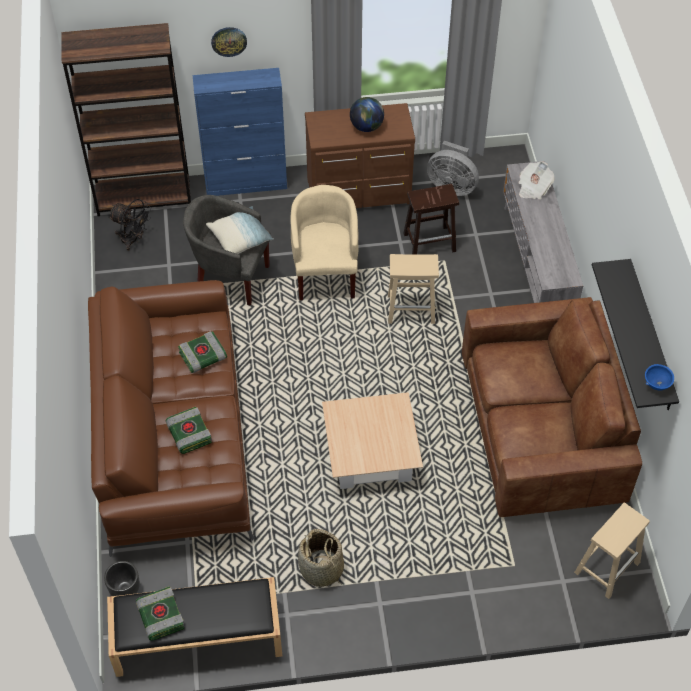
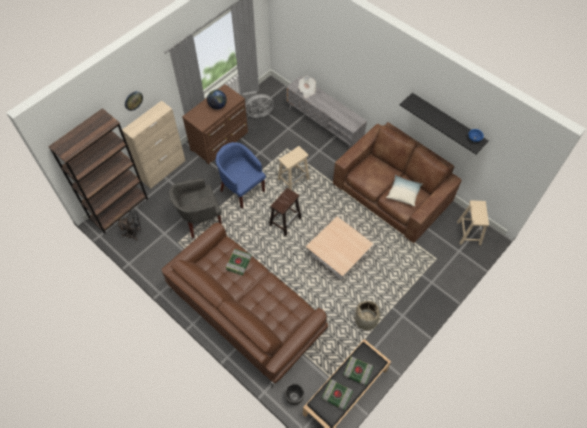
camera: 40 degrees left, 5 degrees up
book [166,407,212,454] -> book moved to [343,357,374,386]
blue cabinet [193,68,287,196] -> beige cabinet [122,101,186,189]
pillow [206,206,273,254] -> pillow moved to [386,175,422,206]
beige armchair [290,185,359,300] -> blue armchair [216,142,266,208]
brown stool [403,184,459,255] -> brown stool moved to [269,188,302,236]

